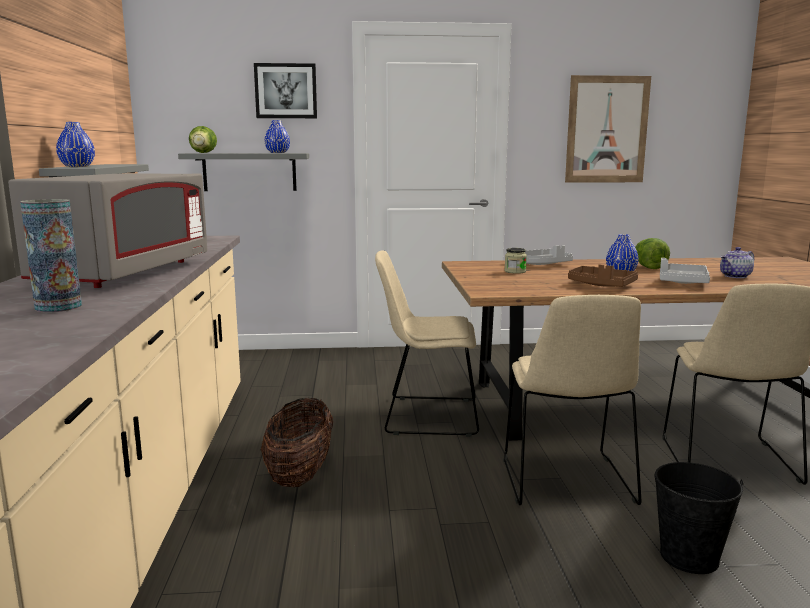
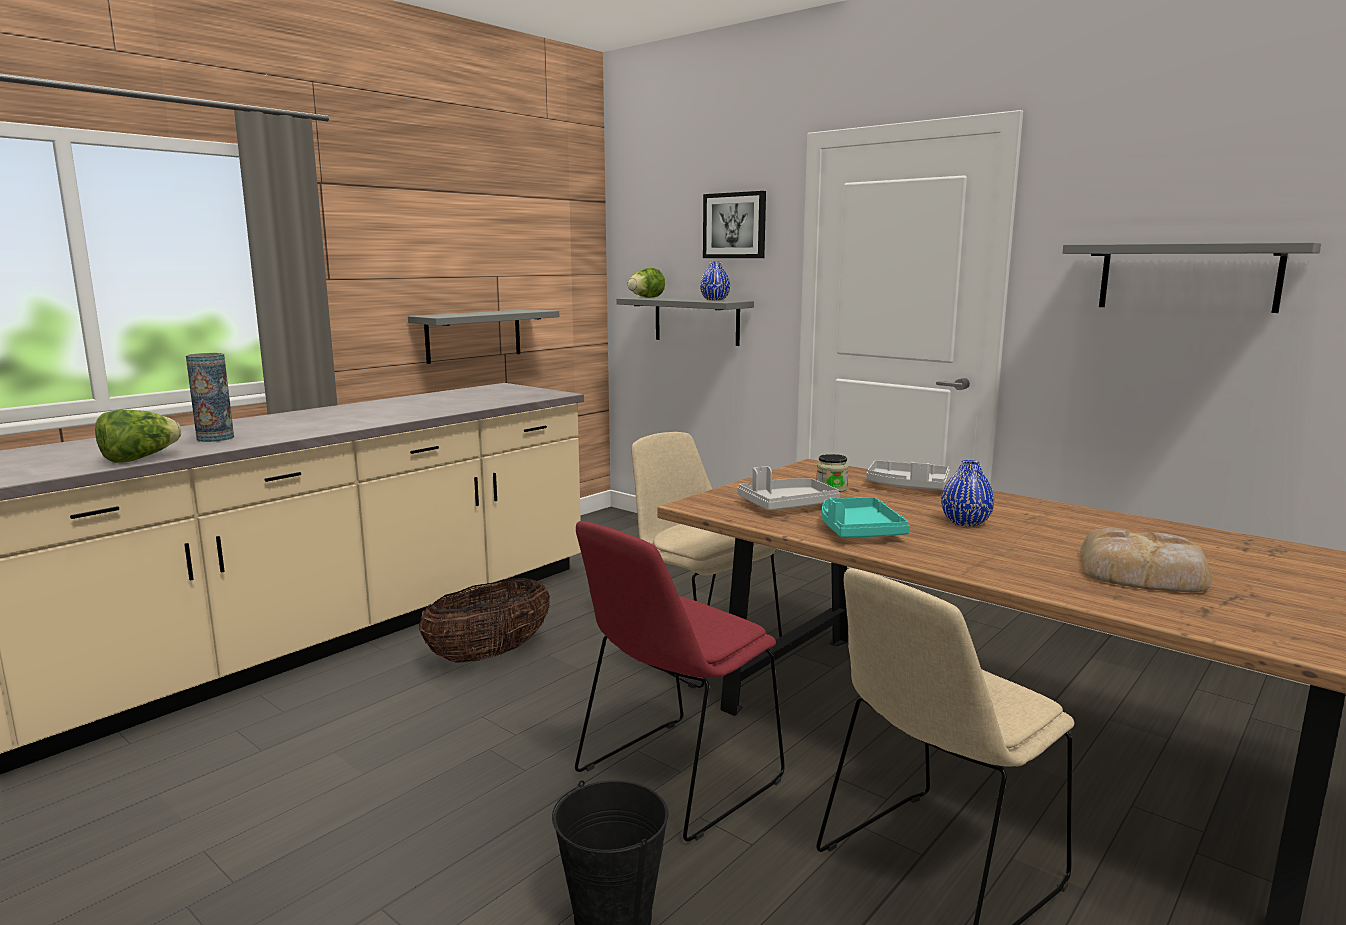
camera: 45 degrees right, 0 degrees up
grey microwave [8,173,207,288] -> none
blue vase [56,122,95,167] -> none
beige chair [503,295,641,506] -> red chair [575,521,785,842]
picture [565,75,651,183] -> grey shelf [1062,242,1321,313]
brown tray [568,264,638,287] -> turquoise tray [822,497,910,537]
lettuce [635,238,670,269] -> lettuce moved to [95,410,181,463]
grey tray [660,258,710,284] -> grey tray moved to [737,466,840,510]
teapot [720,247,754,278] -> bread [1080,528,1212,593]

